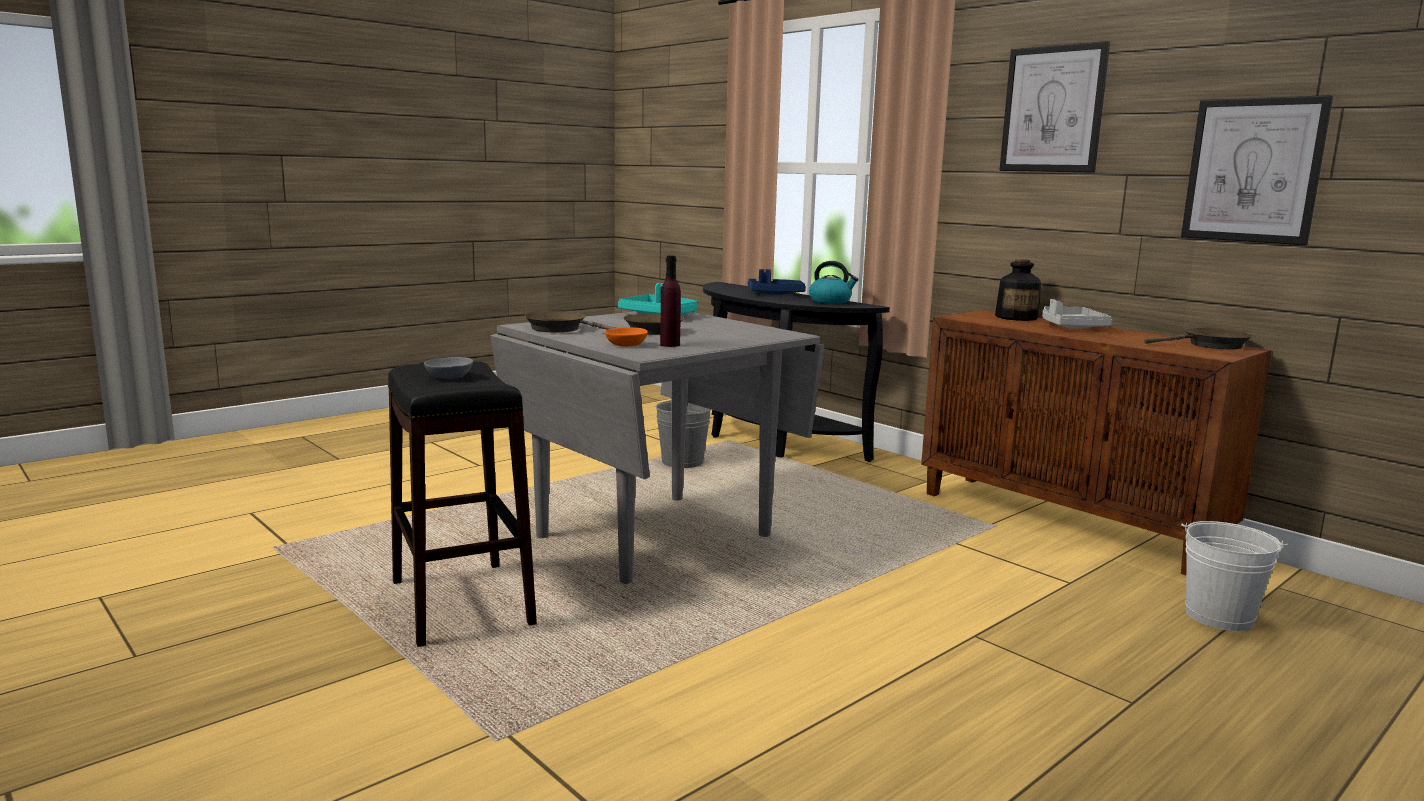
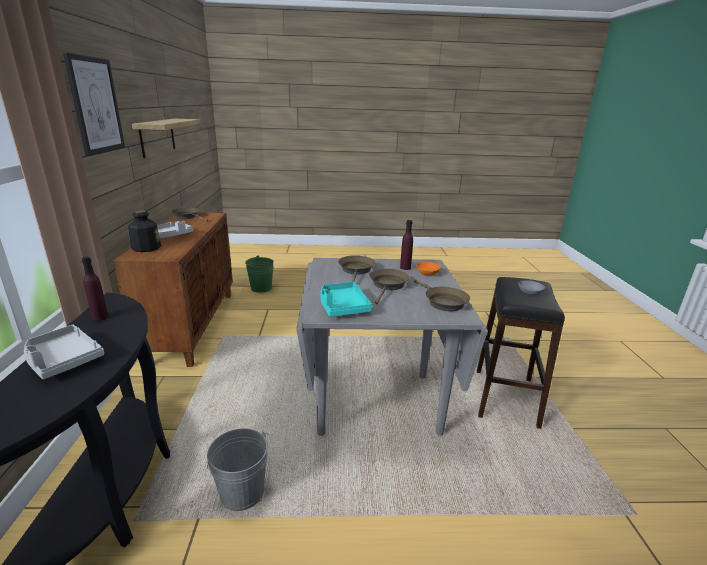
camera: 140 degrees left, 10 degrees up
blue tray [748,269,806,295] -> grey tray [24,324,104,379]
kettle [809,261,859,304] -> purple bottle [82,257,108,321]
picture [1181,95,1333,245] -> shelf [132,119,201,158]
white bucket [1181,521,1288,631] -> green bucket [245,255,274,293]
none -> brown frying pan [338,255,375,282]

